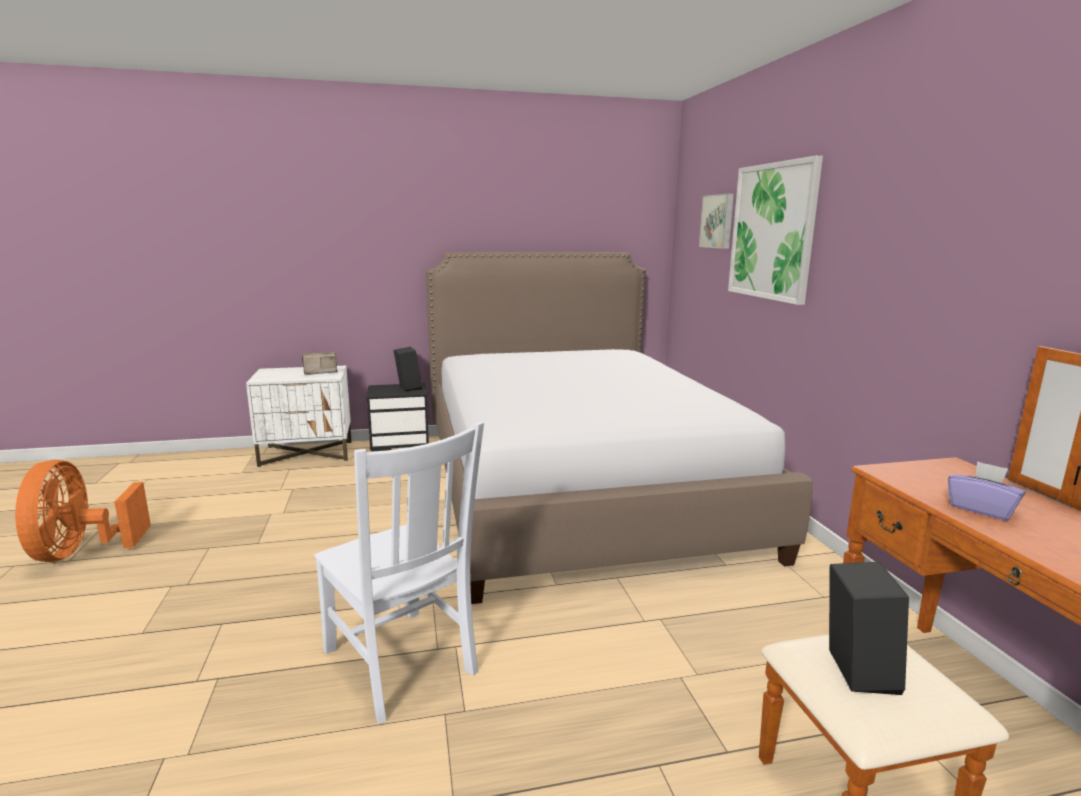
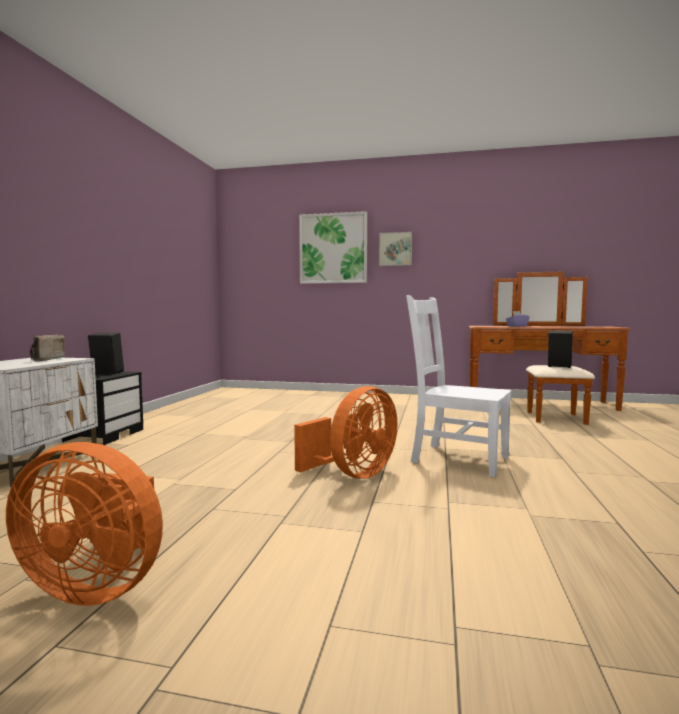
camera: 65 degrees left, 10 degrees down
white chair [314,422,484,724] -> white chair turned 135 degrees counterclockwise [406,295,511,477]
bed [426,252,813,604] -> none
picture [699,193,734,249] -> picture moved to [379,232,412,266]
none -> orange fan [294,386,397,479]

